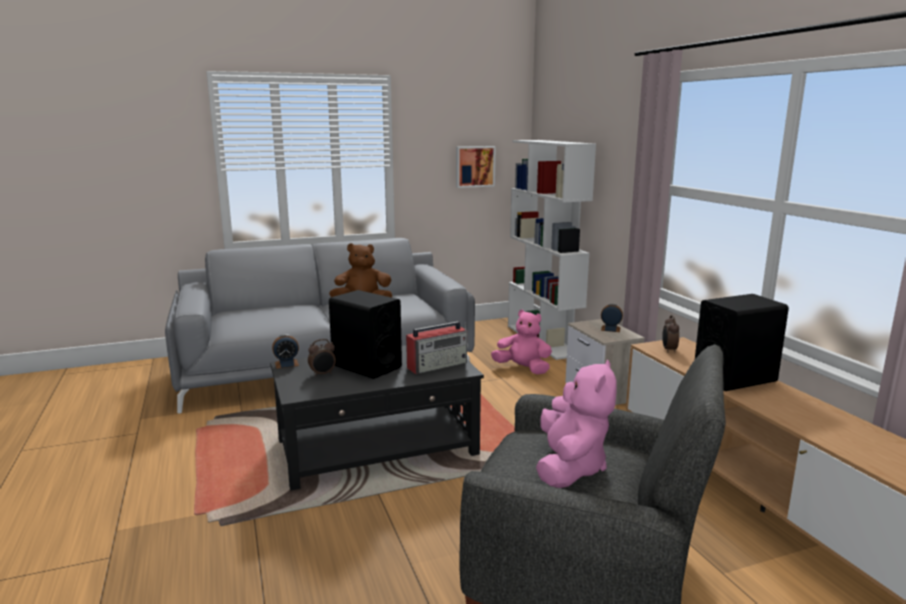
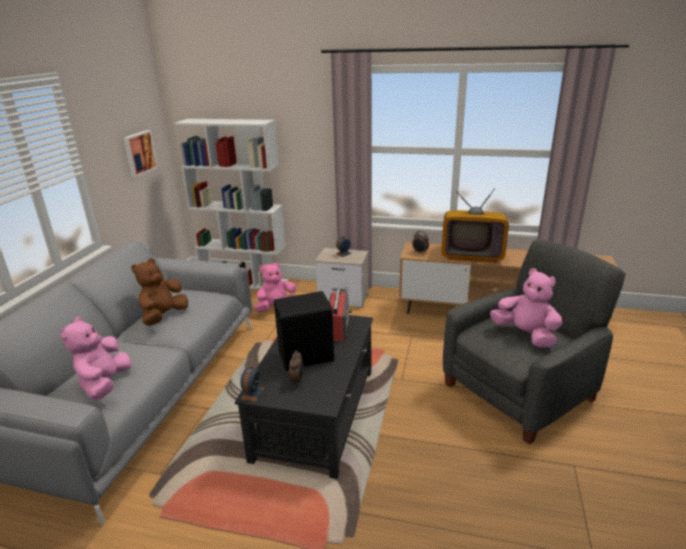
camera: 55 degrees left, 10 degrees up
black speaker [695,294,789,391] -> television [441,188,509,263]
none -> pink plush toy [60,317,132,400]

